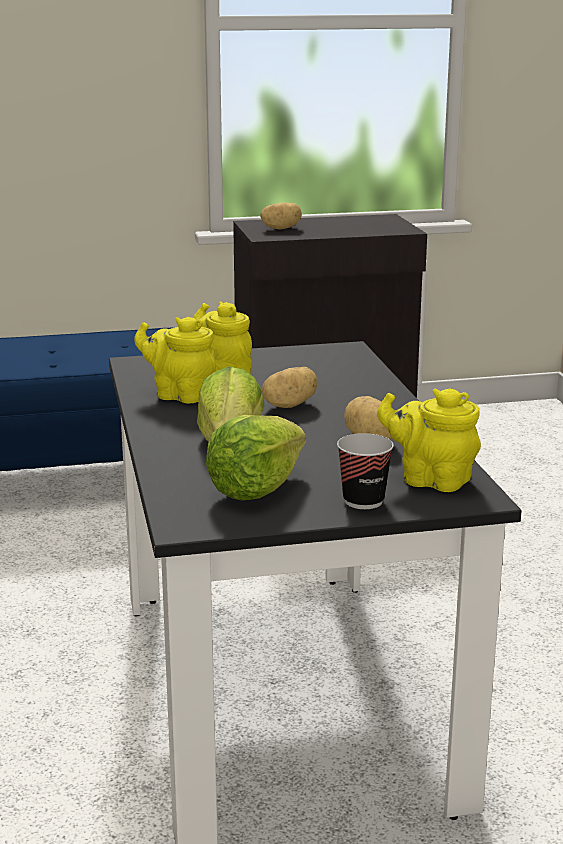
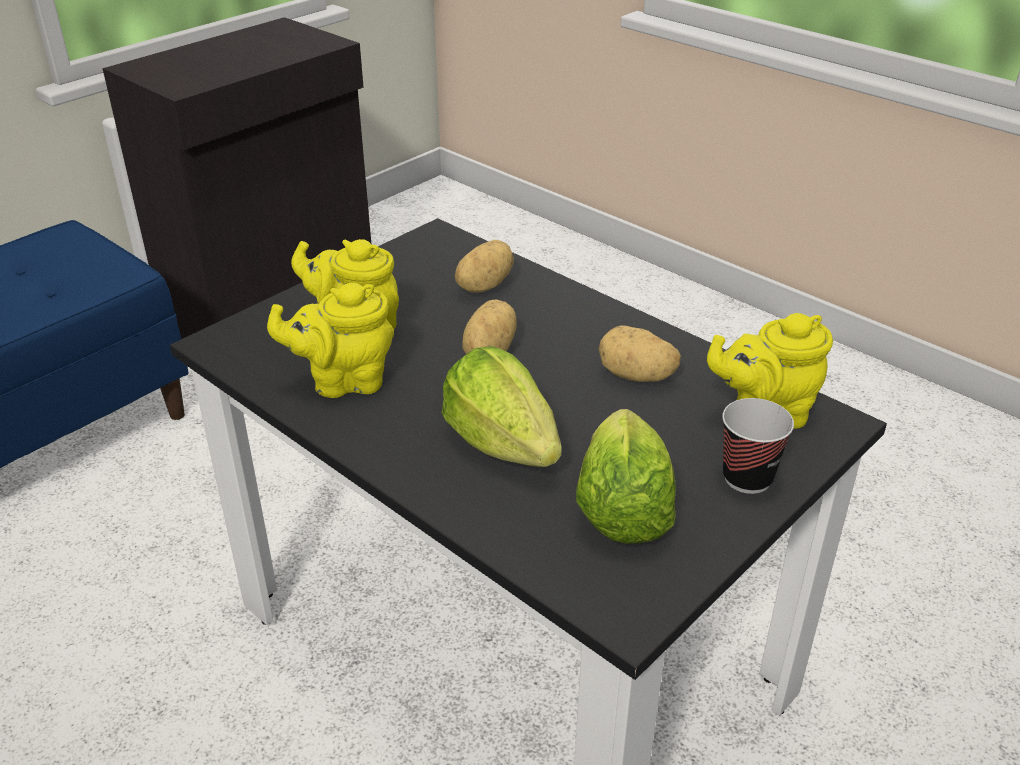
camera: 35 degrees left, 15 degrees up
potato [260,203,302,229] -> potato moved to [455,240,514,293]

